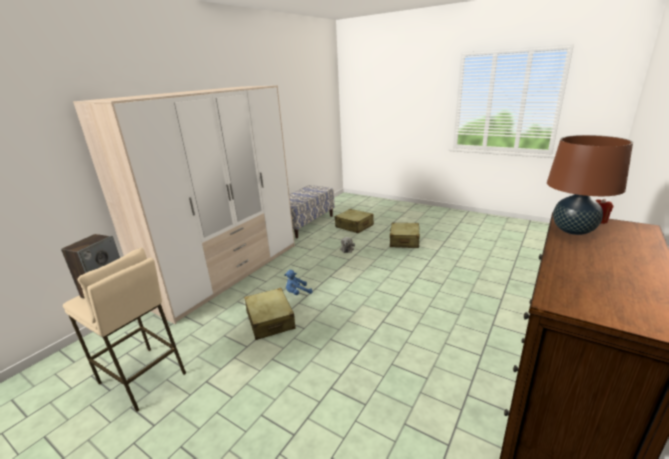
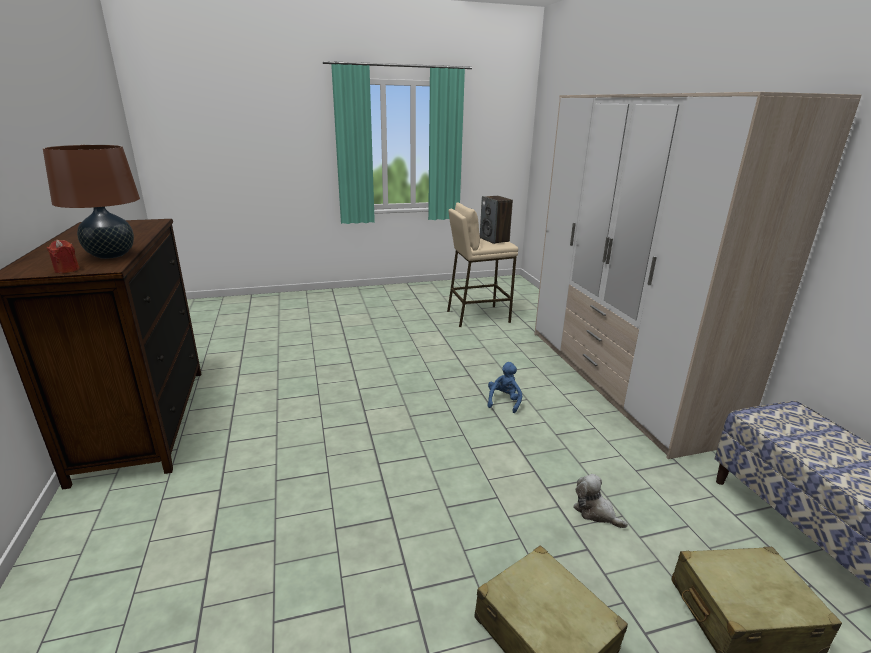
camera: 130 degrees right, 0 degrees up
beige suitcase [244,288,296,340] -> none

